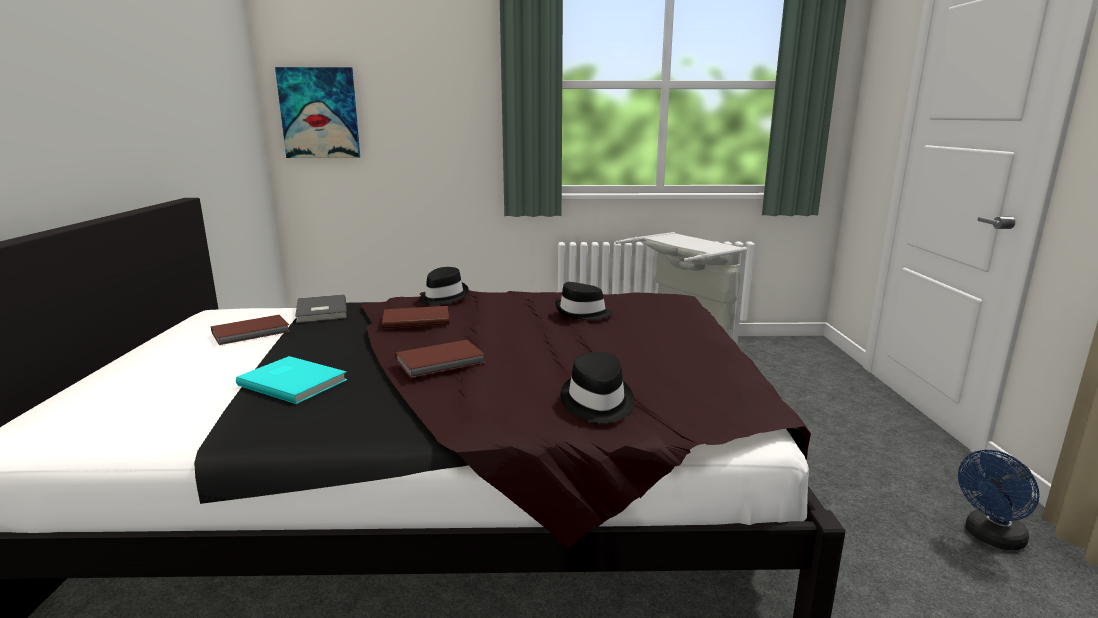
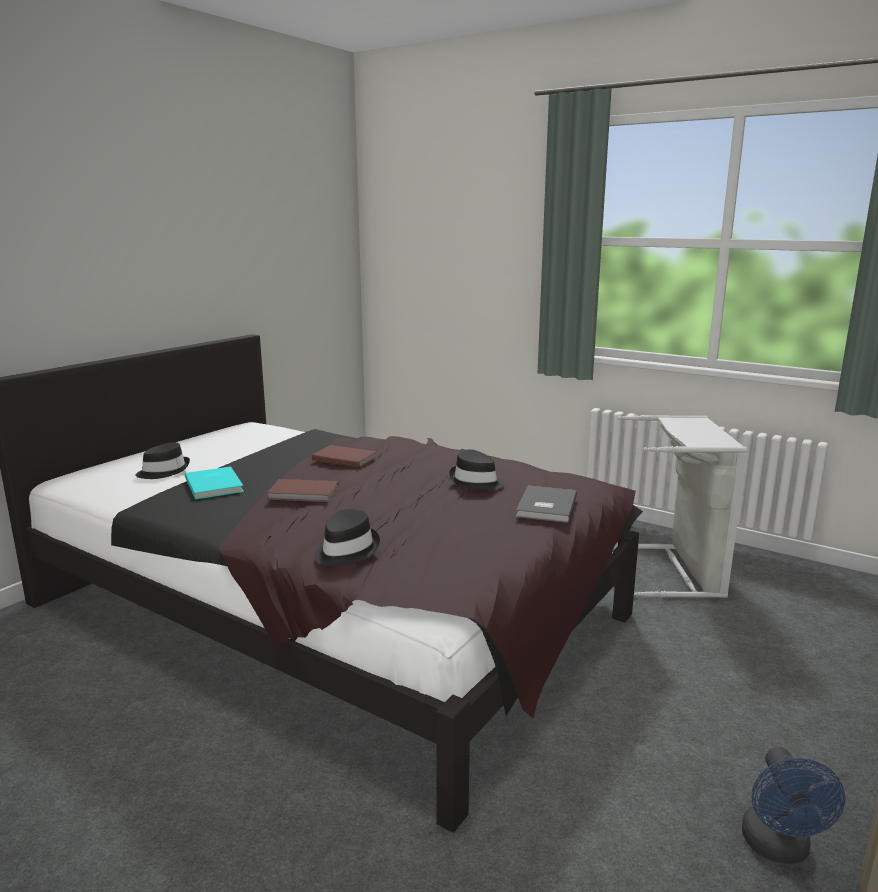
camera: 35 degrees right, 0 degrees up
brown book [211,315,290,345] -> none
picture [275,67,360,158] -> none
grey book [295,294,347,323] -> grey book moved to [516,486,577,523]
black hat [419,267,469,305] -> black hat moved to [135,442,190,479]
blue fan [958,450,1040,550] -> blue fan turned 90 degrees counterclockwise [742,747,846,864]

